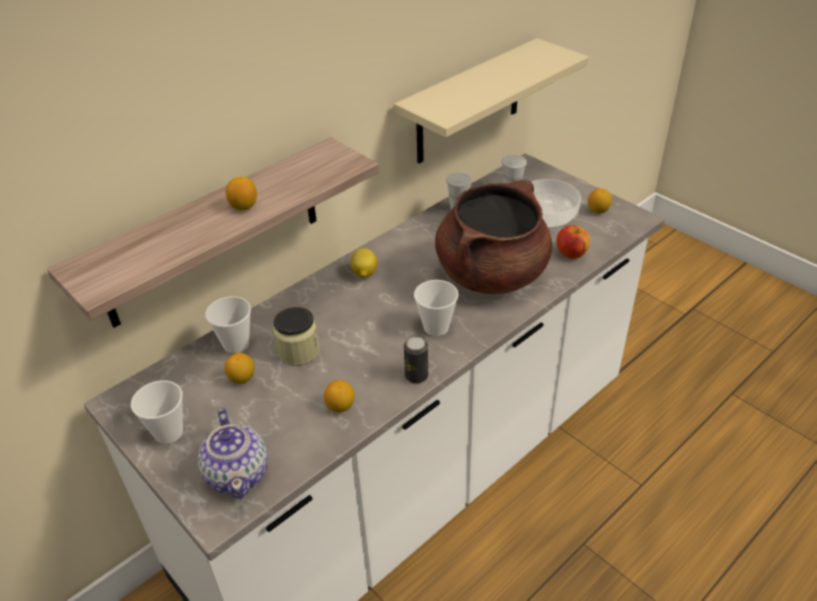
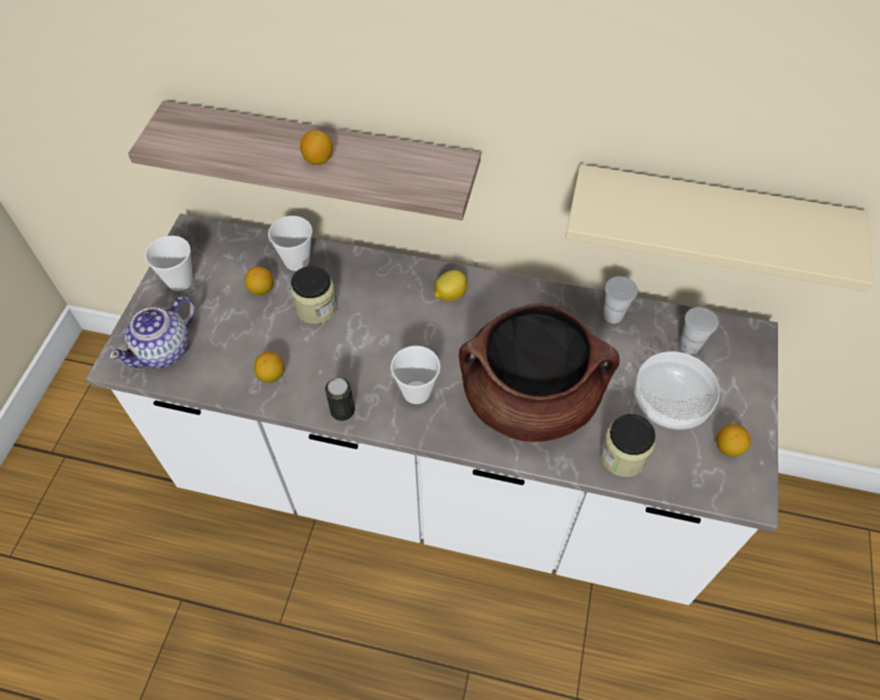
camera: 55 degrees right, 15 degrees up
apple [556,225,590,259] -> jar [600,414,655,477]

